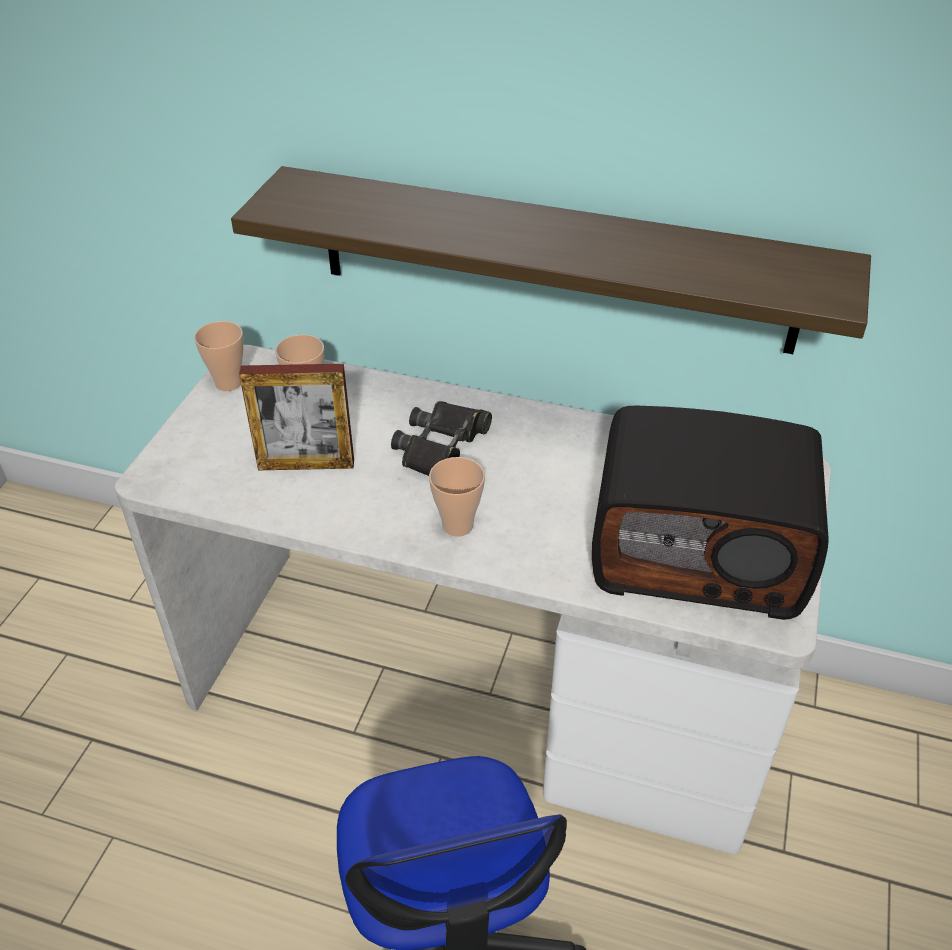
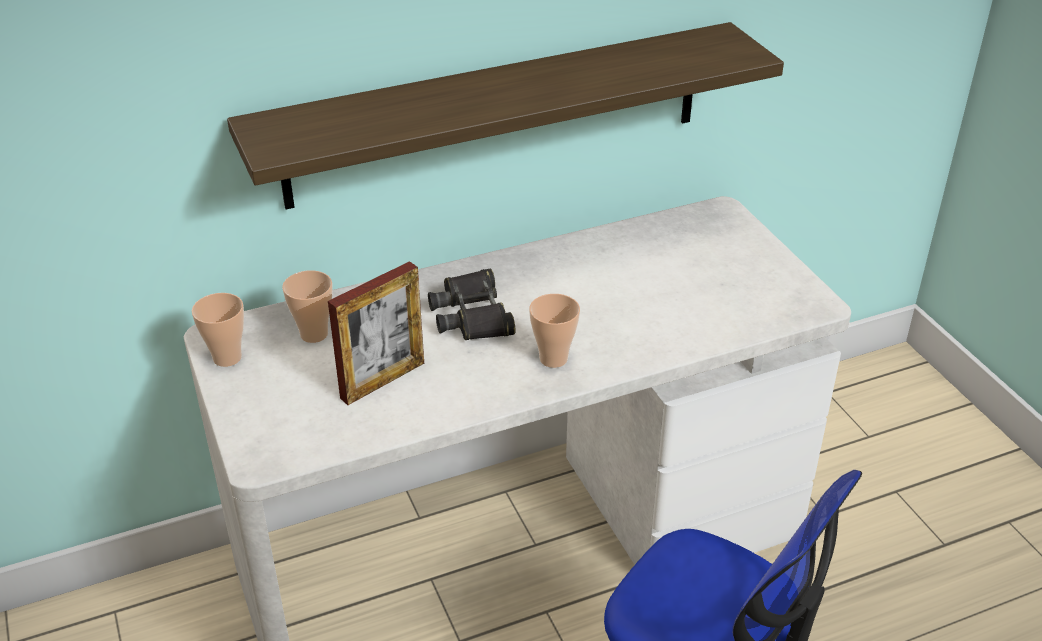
camera: 40 degrees left, 5 degrees down
radio [592,406,829,620] -> none

